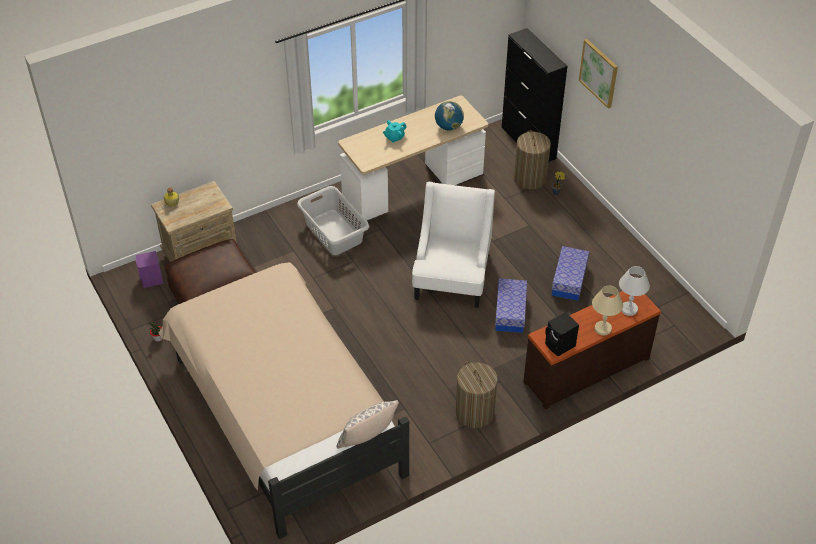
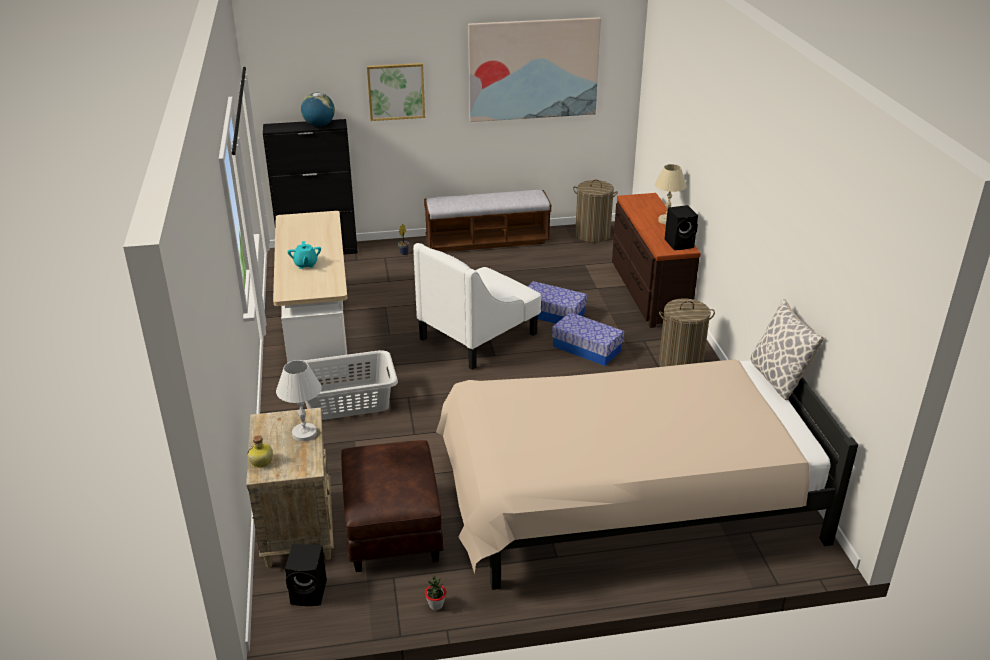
camera: 70 degrees left, 15 degrees down
purple speaker [135,251,163,288] -> black speaker [285,544,327,606]
white armchair [412,182,495,308] -> white armchair turned 75 degrees counterclockwise [413,243,541,370]
globe [435,101,464,131] -> globe moved to [301,93,335,127]
laundry basket [514,130,551,189] -> laundry basket moved to [573,179,618,243]
storage box [552,246,589,301] -> storage box moved to [552,312,624,366]
white table lamp [619,266,650,316] -> white table lamp moved to [276,360,322,441]
none -> bench [424,190,551,252]
none -> picture [468,17,601,122]

